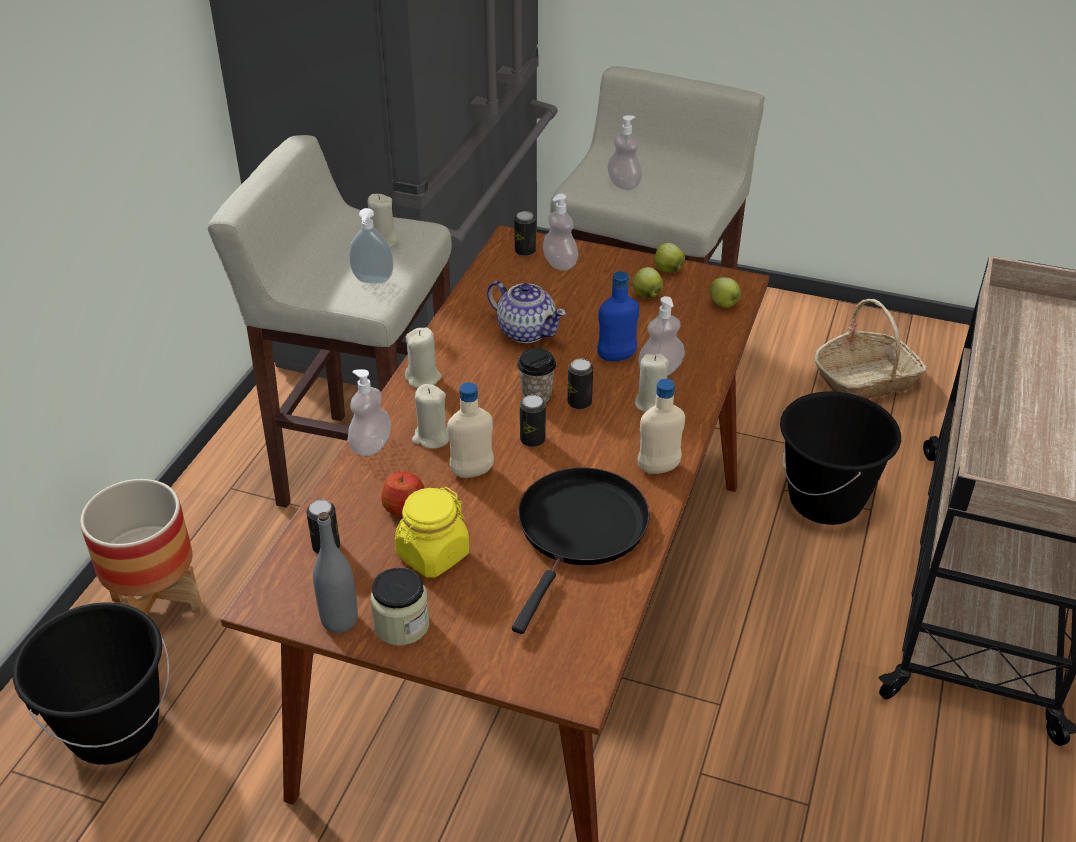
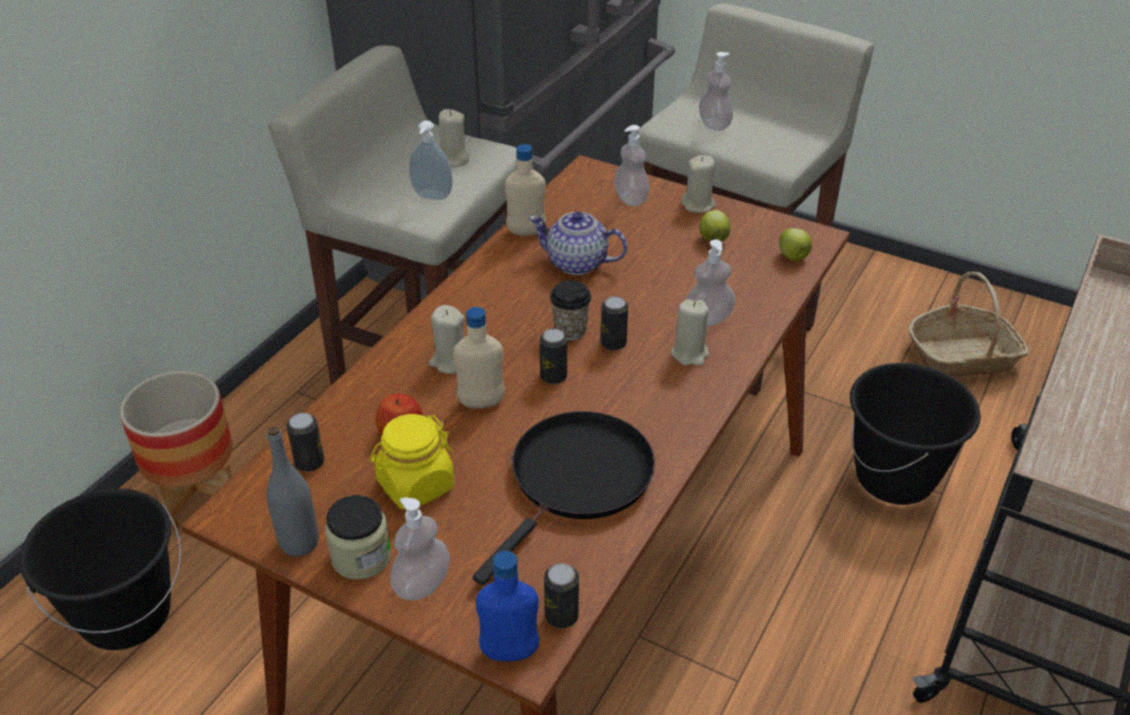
camera: 10 degrees right, 0 degrees up
soap dispenser [348,369,391,456] -> soap dispenser moved to [390,497,450,600]
beige candle [405,328,442,388] -> beige candle moved to [681,155,716,213]
teapot [487,281,566,343] -> teapot turned 150 degrees clockwise [529,211,627,275]
can [514,211,536,256] -> can moved to [544,563,579,628]
blue bottle [597,271,639,361] -> blue bottle moved to [476,551,540,662]
beige bottle [638,379,685,474] -> beige bottle moved to [505,144,546,236]
apple [654,243,685,272] -> none

